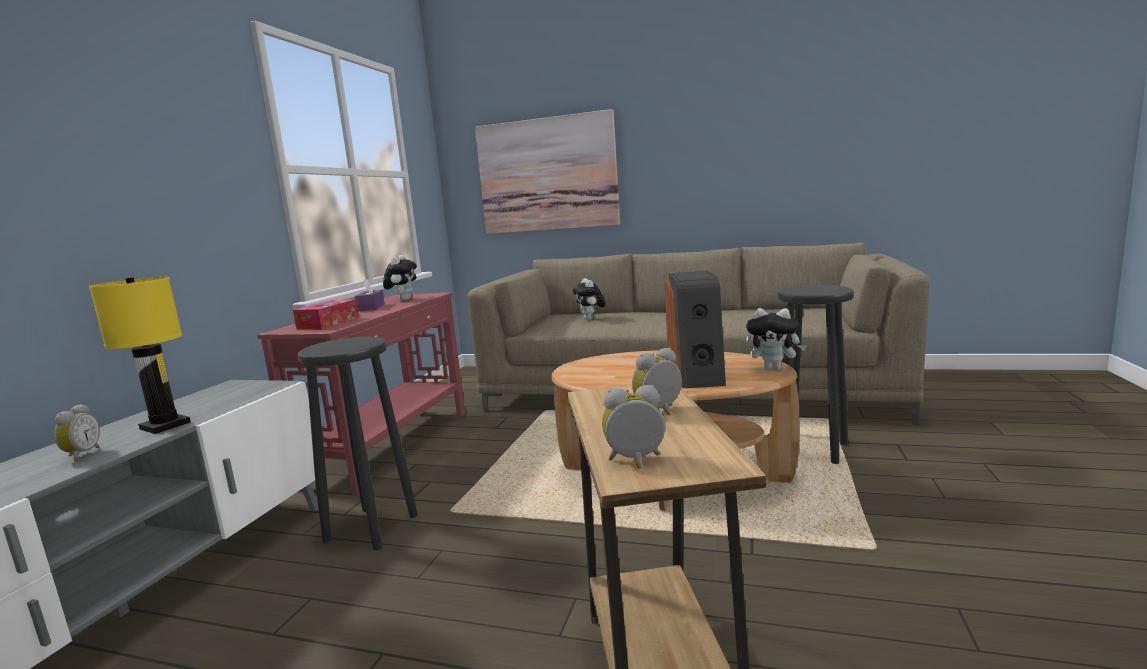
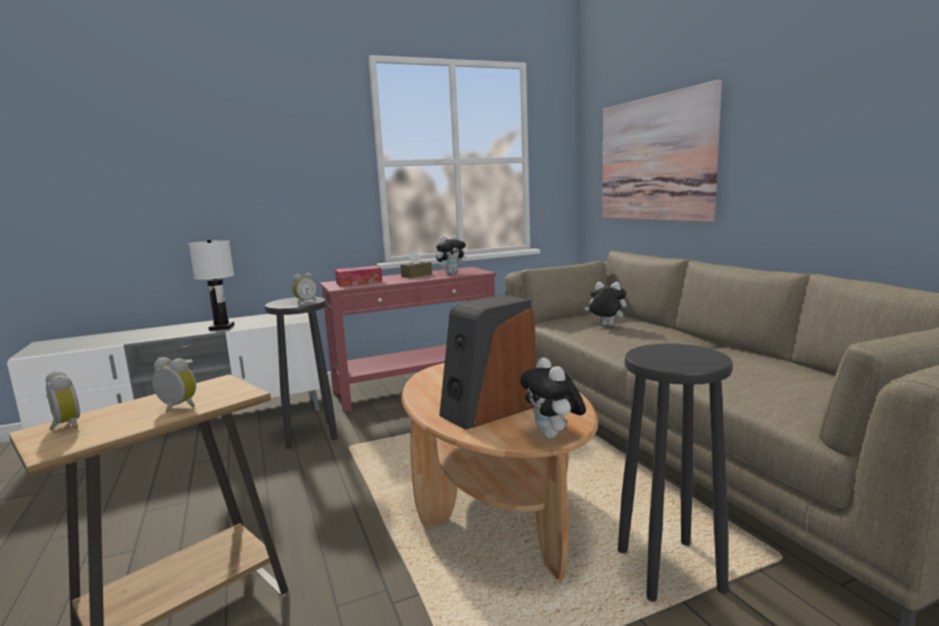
camera: 50 degrees right, 0 degrees up
alarm clock [54,404,100,461] -> alarm clock moved to [292,273,317,304]
yellow table lamp [89,277,191,434] -> white table lamp [189,240,234,331]
purple tissue box [355,278,385,311] -> brown tissue box [401,252,432,278]
plush toy [573,278,606,320] -> plush toy turned 75 degrees clockwise [585,282,626,326]

